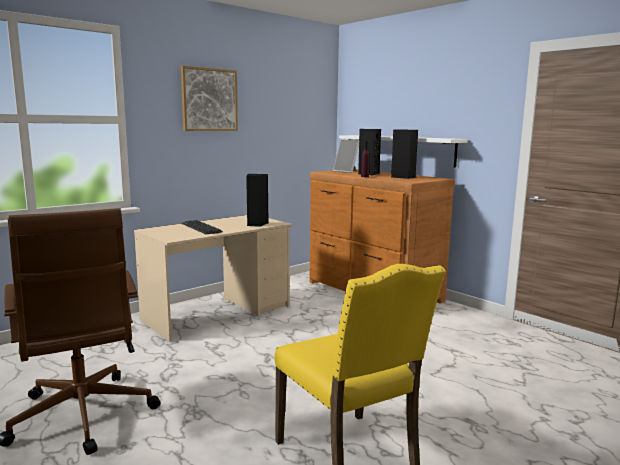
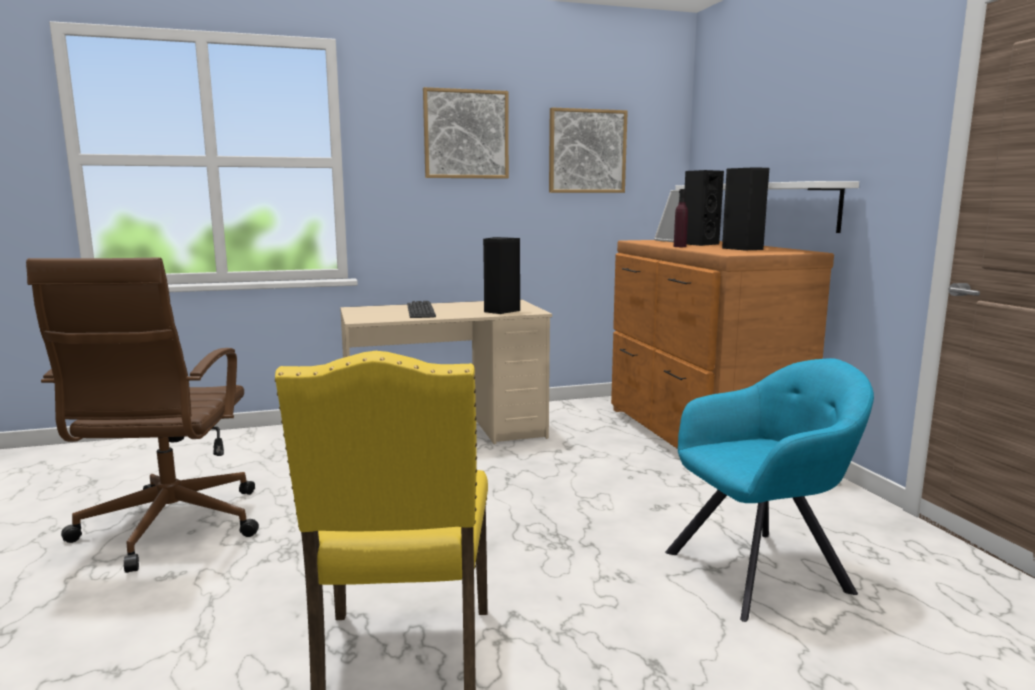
camera: 25 degrees right, 0 degrees up
none -> picture [549,108,628,193]
none -> turquoise armchair [665,358,874,622]

